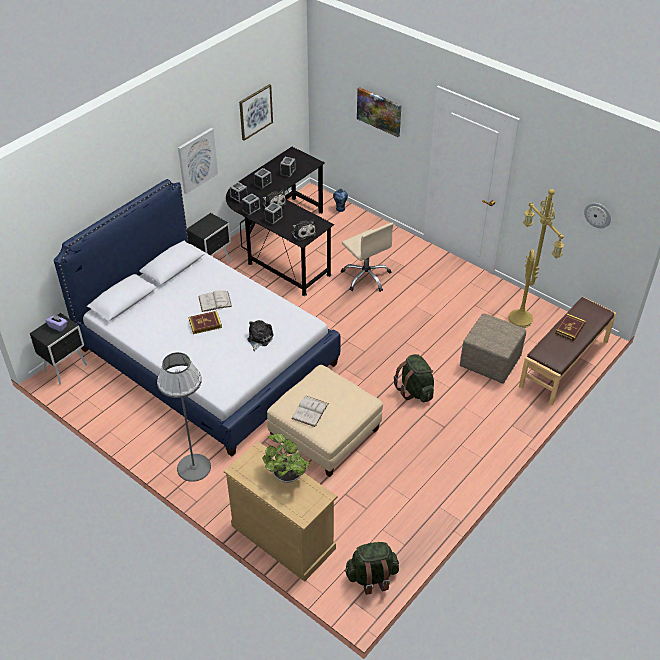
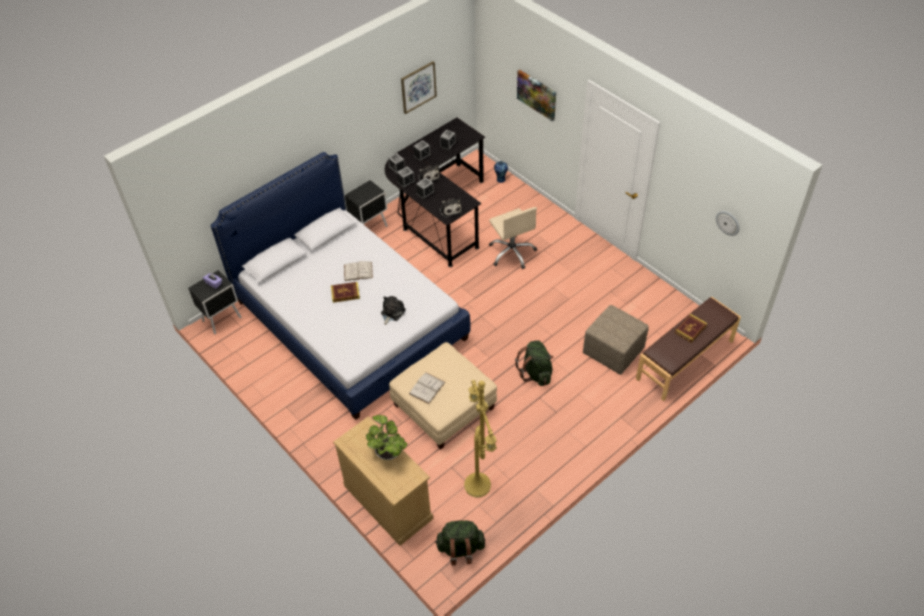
camera: 10 degrees right, 5 degrees up
grey floor lamp [157,352,211,482] -> none
picture [178,128,218,194] -> none
yellow floor lamp [508,189,564,328] -> yellow floor lamp moved to [464,380,497,498]

